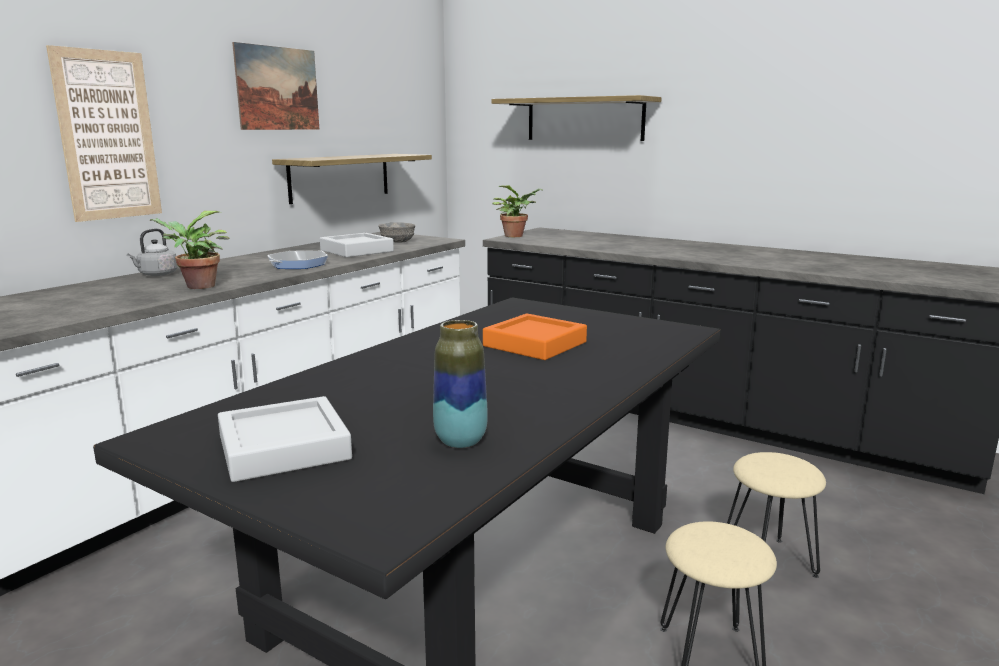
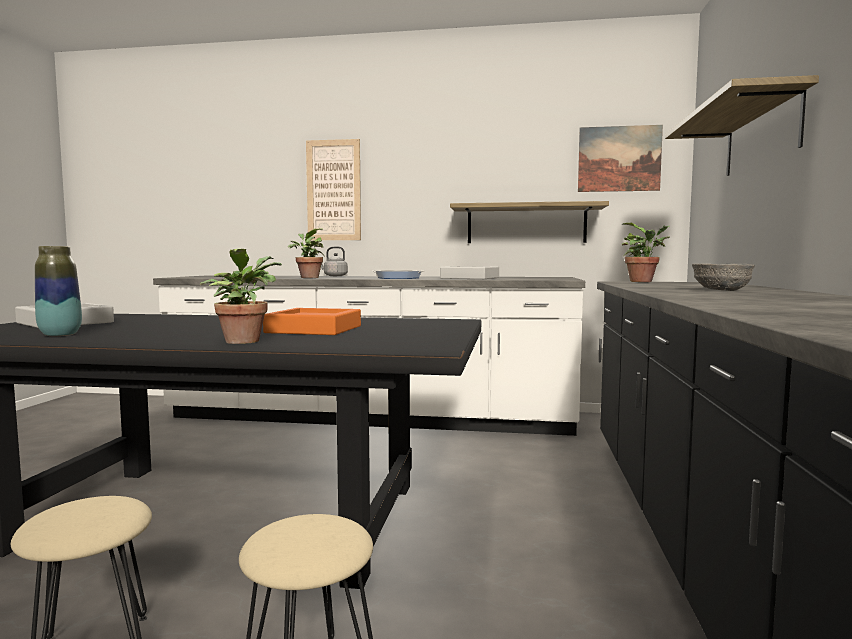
camera: 65 degrees right, 10 degrees down
picture [232,42,319,130] -> picture moved to [578,125,663,192]
grey bowl [378,222,416,243] -> grey bowl moved to [692,263,755,291]
none -> potted plant [199,249,282,344]

